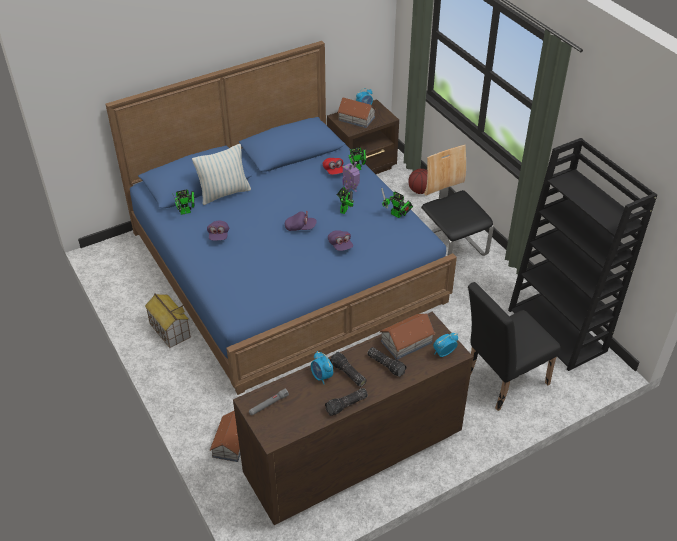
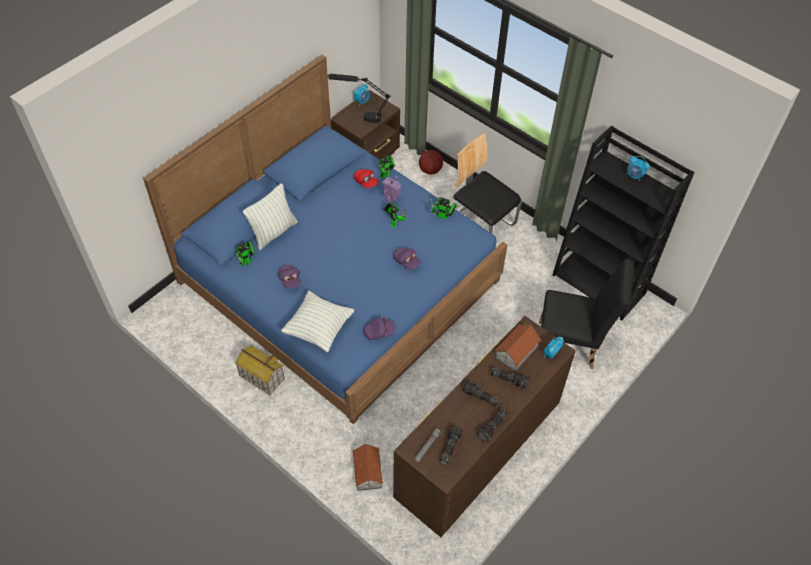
camera: 20 degrees left, 10 degrees up
purple cap [285,211,317,231] -> purple cap moved to [364,316,396,340]
alarm clock [311,351,333,384] -> alarm clock moved to [626,156,649,181]
toy house [337,98,376,128] -> black table lamp [328,74,390,123]
black chair [468,282,561,411] -> black chair turned 120 degrees counterclockwise [539,259,633,369]
none -> pillow [281,291,354,352]
none -> flashlight [439,426,463,465]

